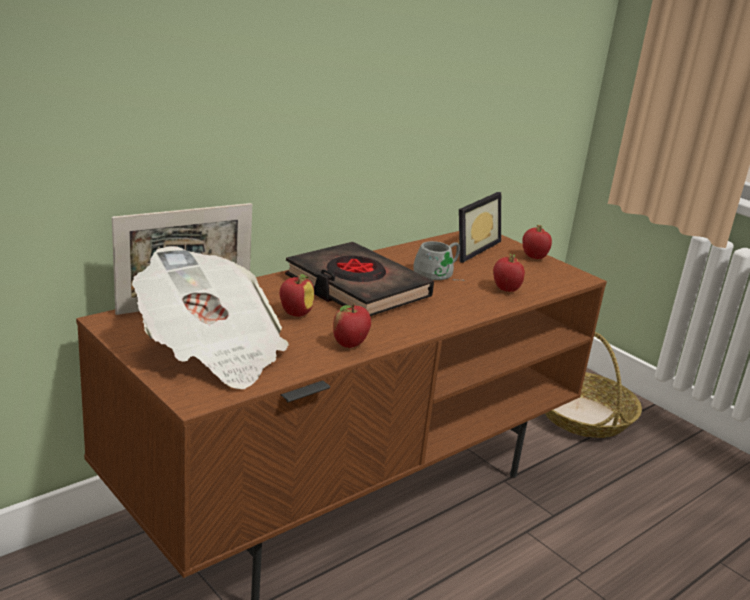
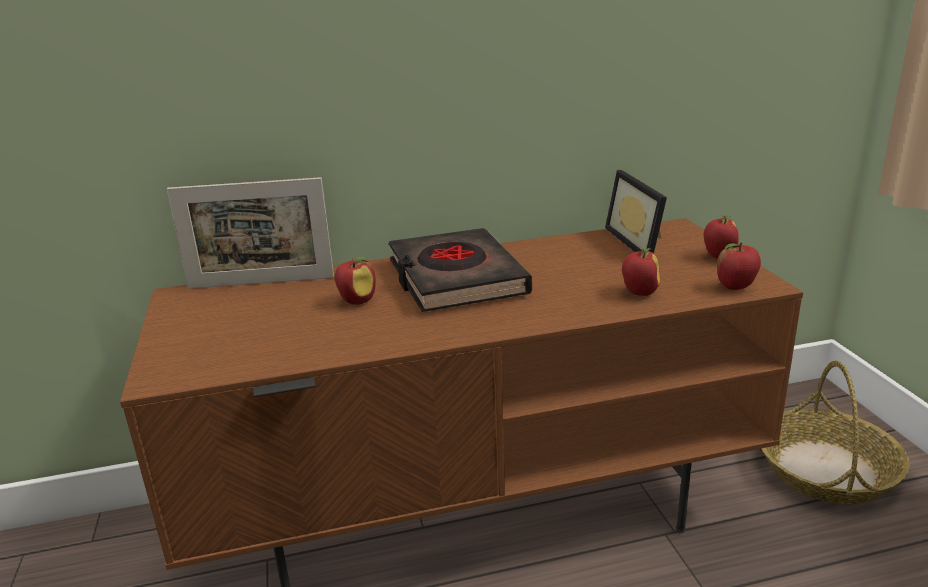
camera: 30 degrees right, 0 degrees up
newspaper [132,246,289,389] -> none
apple [333,304,371,348] -> apple moved to [717,242,761,290]
grey mug [413,241,464,281] -> none
picture frame [459,192,501,263] -> picture frame turned 105 degrees clockwise [605,170,667,253]

